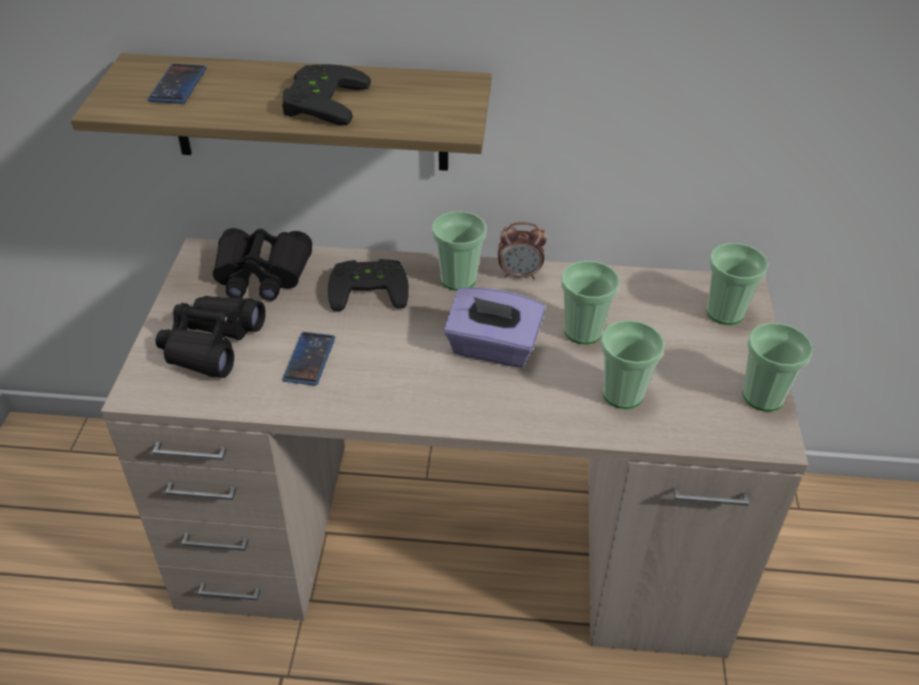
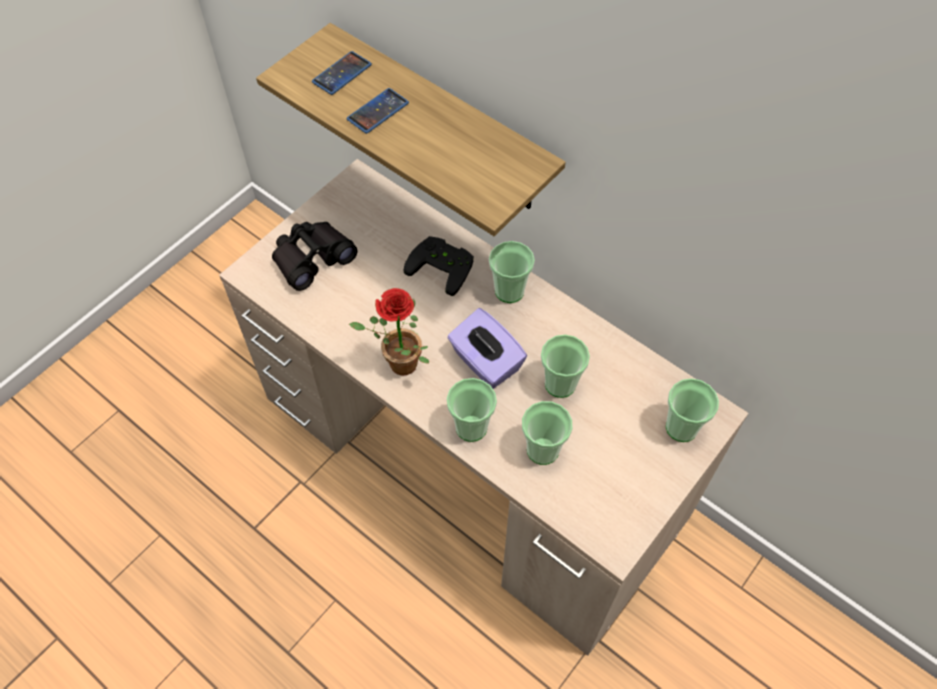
camera: 35 degrees right, 15 degrees up
black binoculars [213,228,312,301] -> none
black game controller [282,64,371,125] -> none
phone [282,332,335,386] -> phone moved to [347,88,409,134]
alarm clock [498,222,547,279] -> none
cup [743,323,814,411] -> cup moved to [447,378,497,442]
none -> potted plant [349,288,429,375]

